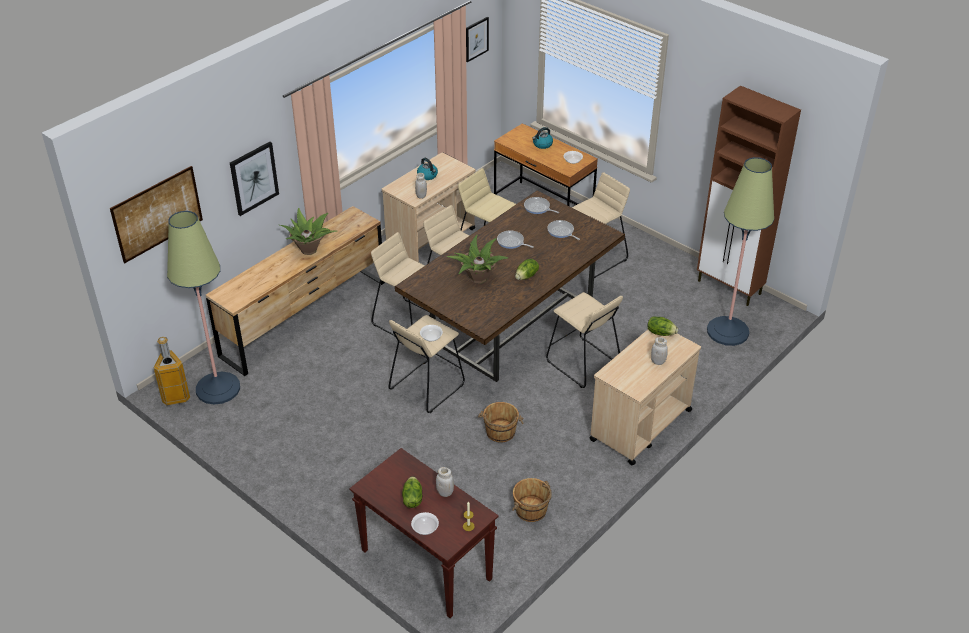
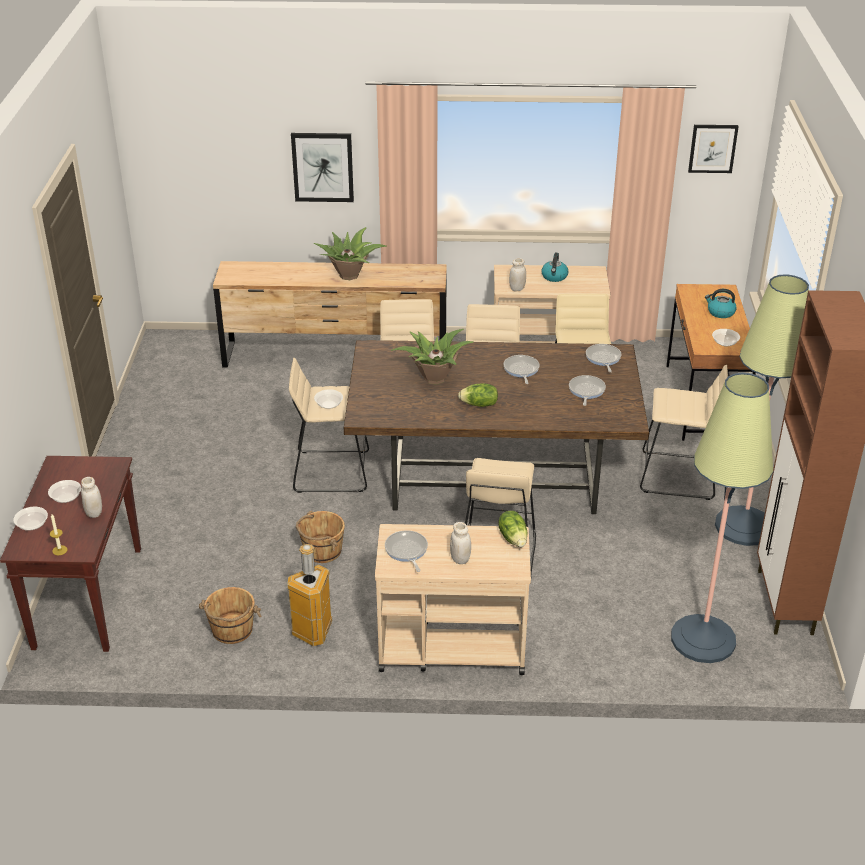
camera: 50 degrees right, 5 degrees down
picture [110,166,203,263] -> none
trash can [154,337,190,406] -> trash can moved to [287,544,332,646]
floor lamp [167,211,240,405] -> floor lamp moved to [715,274,809,546]
lettuce [402,476,422,508] -> bowl [48,480,81,503]
none -> frying pan [385,530,428,572]

